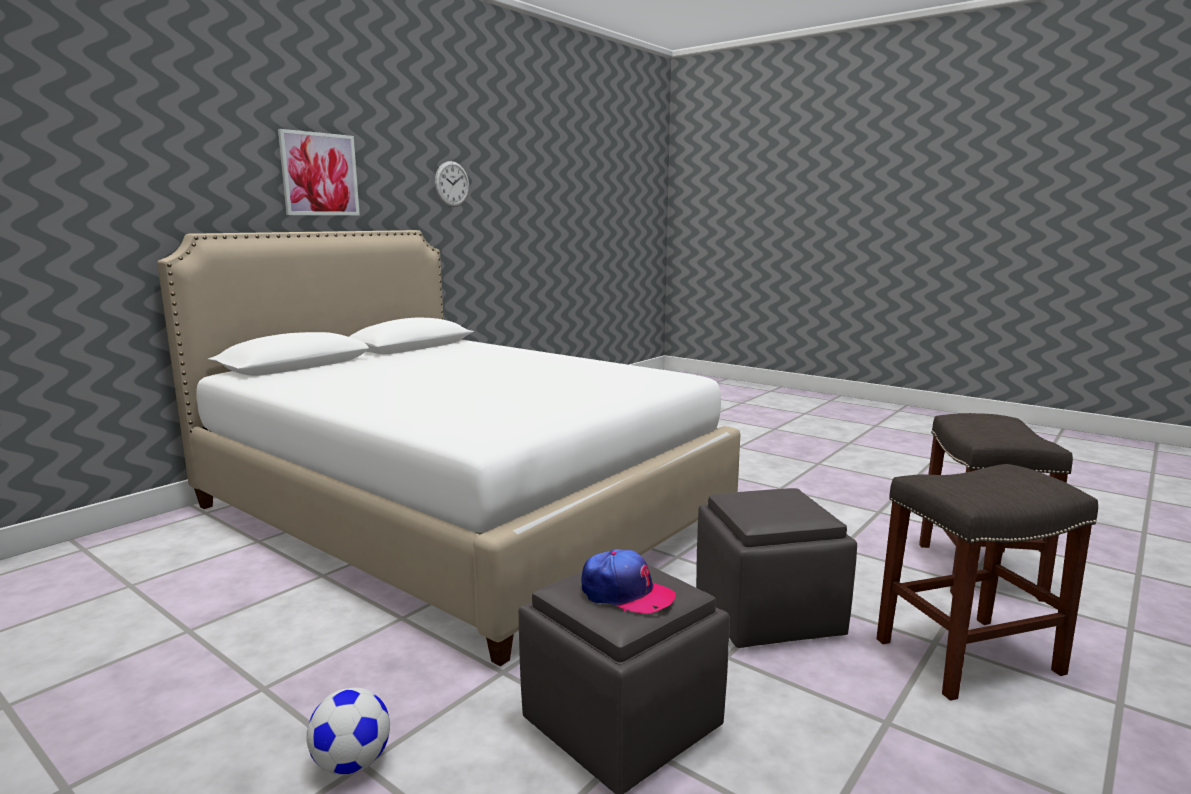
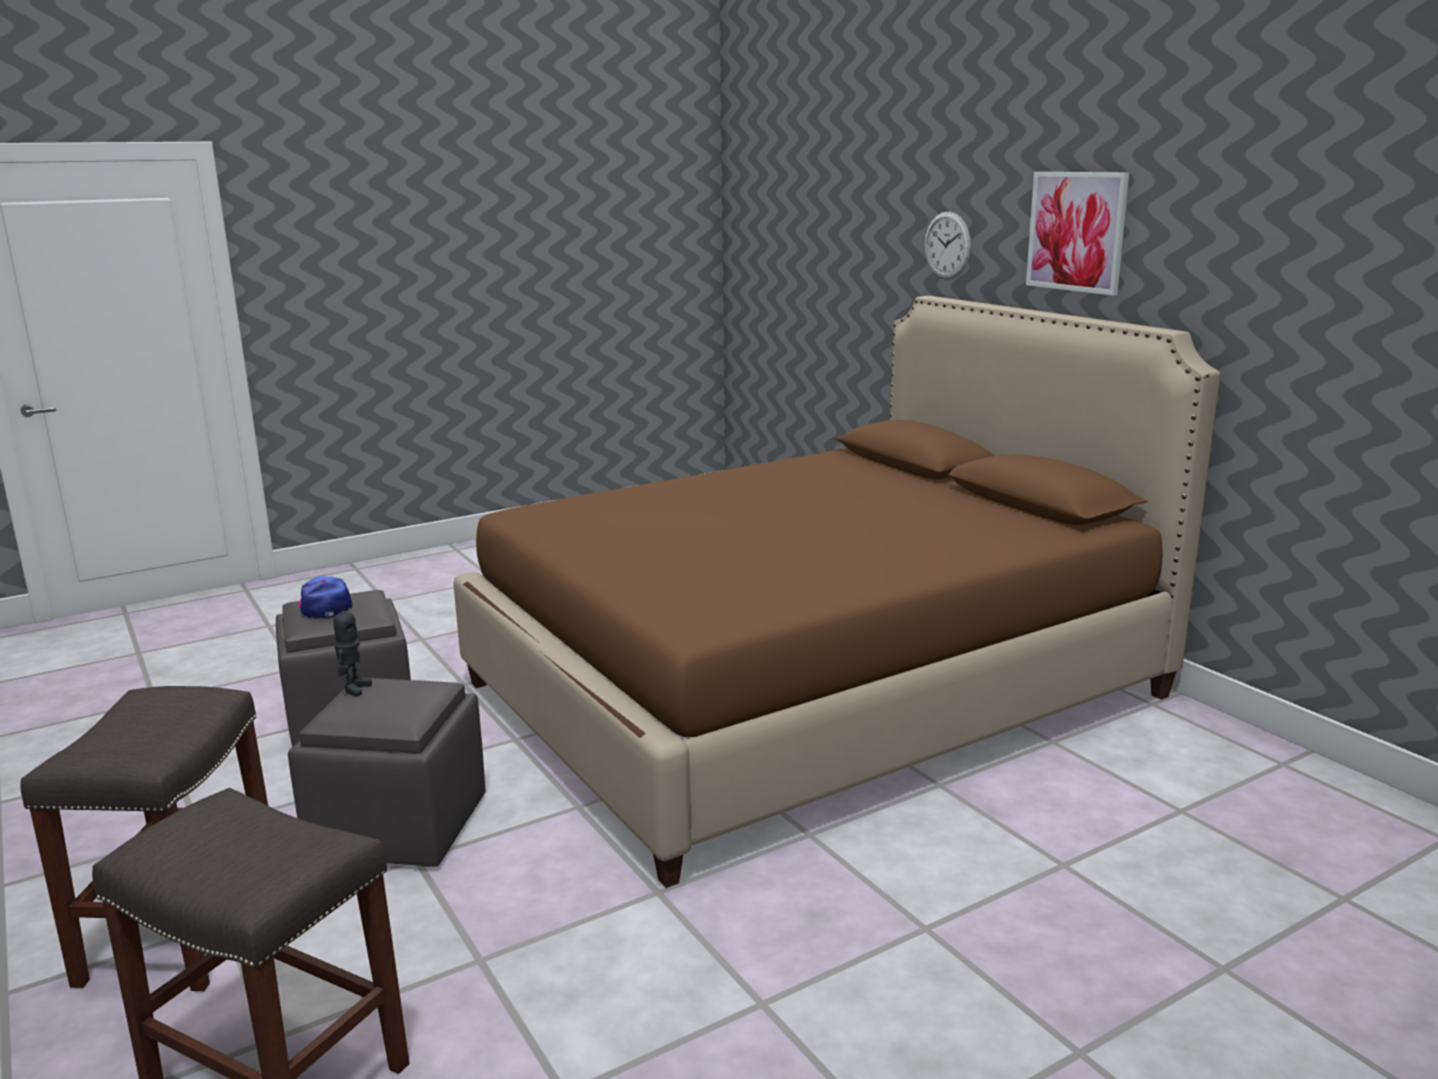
camera: 110 degrees right, 5 degrees up
white bed [157,230,740,666] -> brown bed [453,296,1221,888]
football [306,688,390,775] -> none
wall clock [435,161,469,207] -> wall clock moved to [925,211,971,280]
cap [581,549,676,613] -> cap turned 105 degrees clockwise [298,576,353,619]
none -> toy robot [333,601,372,696]

